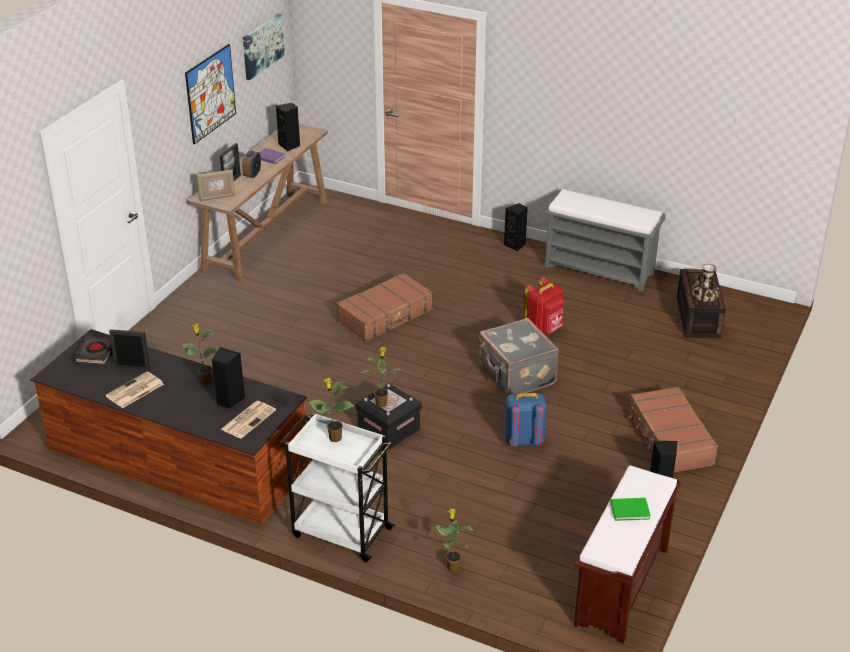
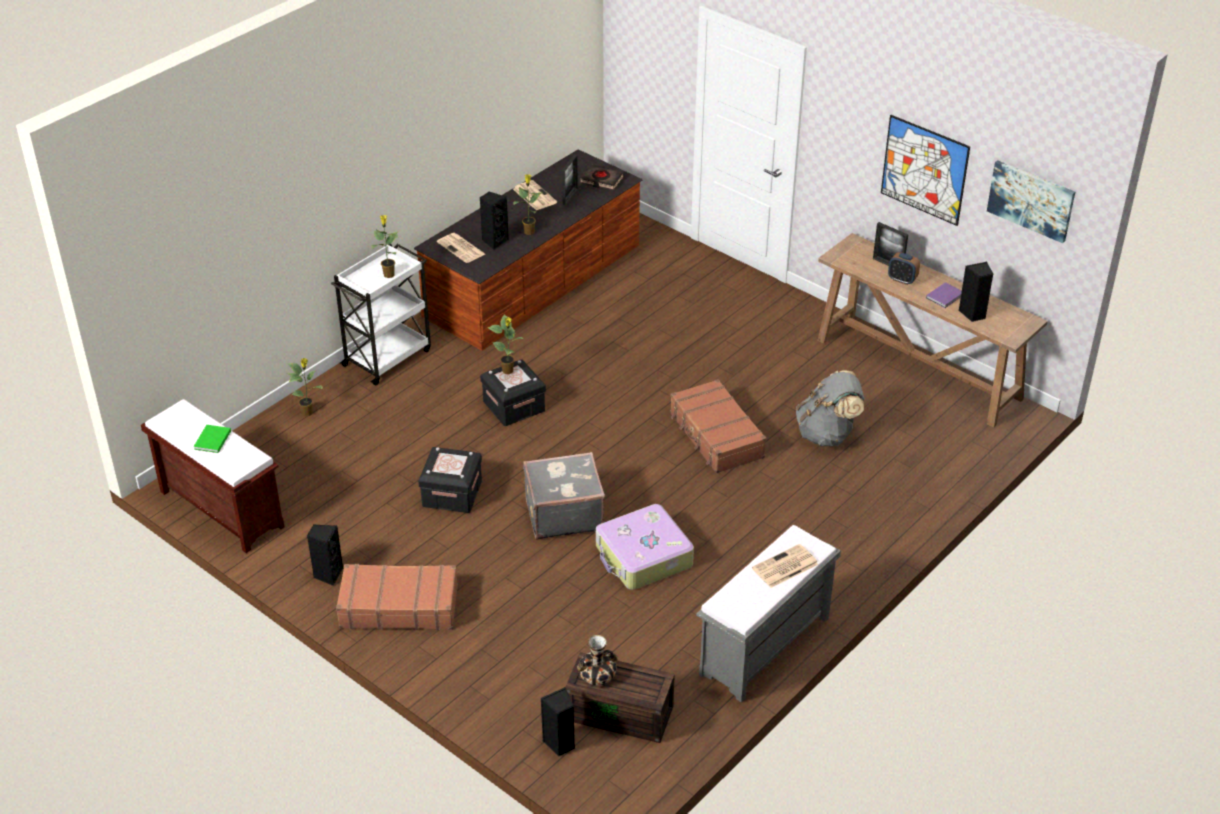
camera: 105 degrees right, 5 degrees up
picture frame [197,169,235,201] -> none
black speaker [504,203,528,252] -> black speaker moved to [541,687,575,756]
blue backpack [504,393,547,447] -> black storage box [418,447,482,513]
red backpack [523,277,564,335] -> suitcase [596,504,694,590]
none -> newspaper [752,544,819,588]
none -> grey backpack [796,370,864,446]

